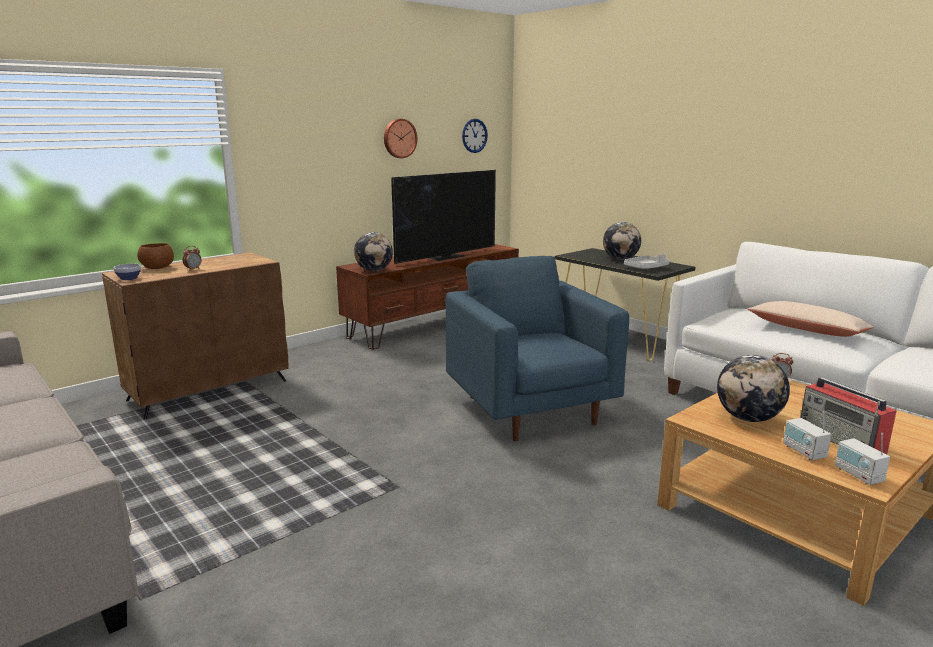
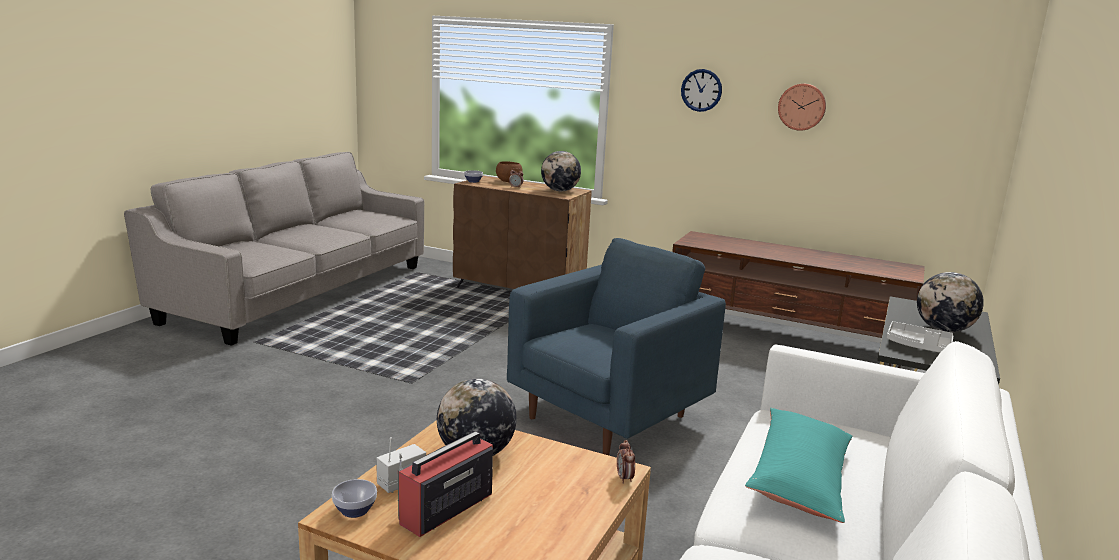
camera: 65 degrees right, 0 degrees up
globe [354,232,393,271] -> globe moved to [541,151,581,191]
television [391,170,496,264] -> none
wall clock [462,119,488,153] -> wall clock moved to [681,69,722,112]
beige pillow [747,301,874,337] -> turquoise pillow [745,408,852,523]
radio [835,433,890,485] -> bowl [332,479,377,518]

